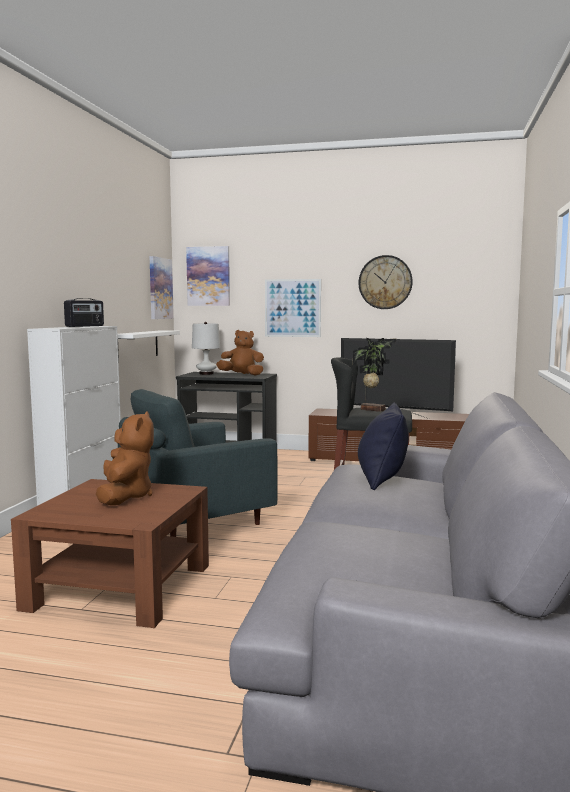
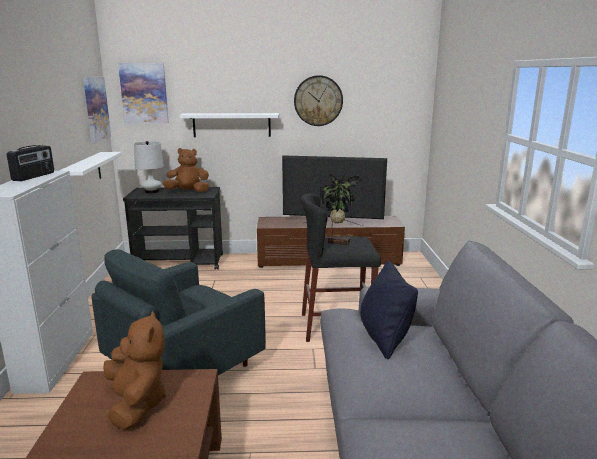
camera: 15 degrees left, 10 degrees up
picture [265,279,321,337] -> white shelf [180,113,279,137]

